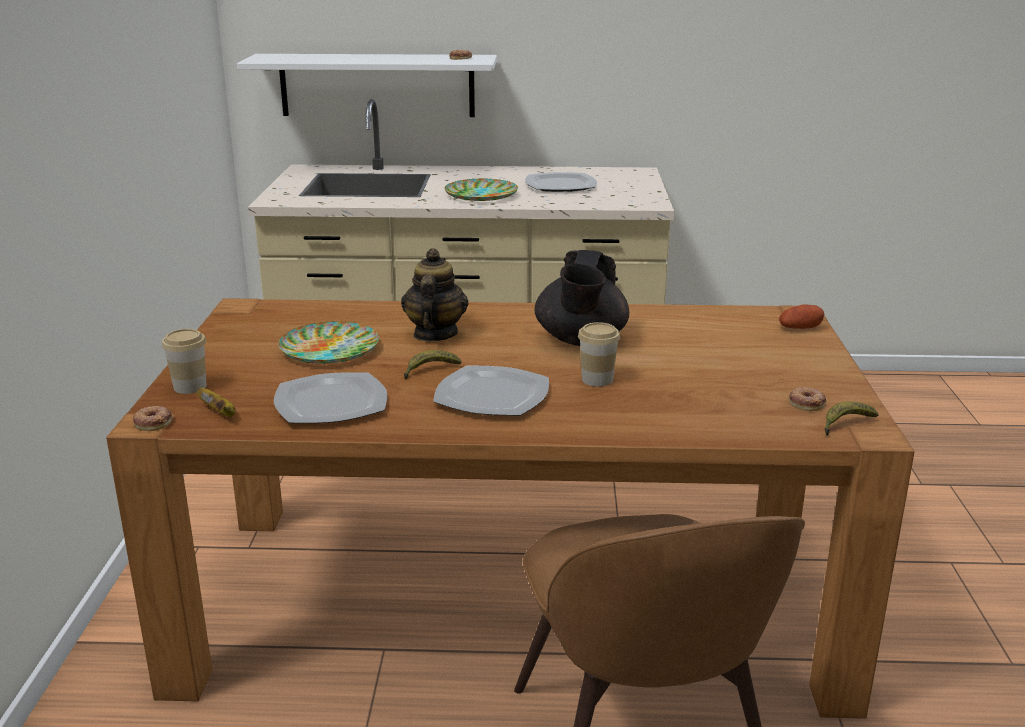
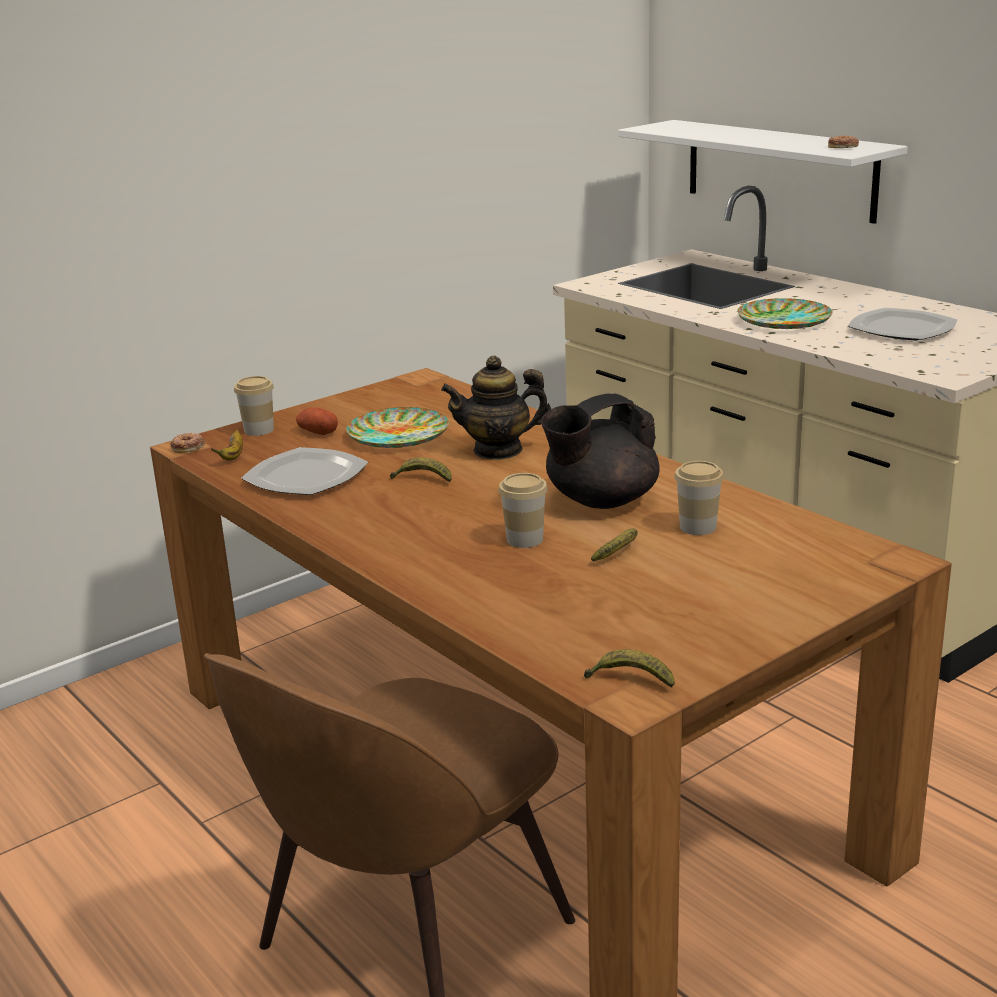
camera: 50 degrees right, 0 degrees up
teapot [401,248,469,341] -> teapot turned 150 degrees counterclockwise [441,356,551,460]
plate [433,366,549,416] -> none
potato [779,305,824,329] -> potato moved to [296,408,338,435]
donut [789,387,826,411] -> none
none -> banana [591,529,638,562]
none -> cup [674,461,724,535]

